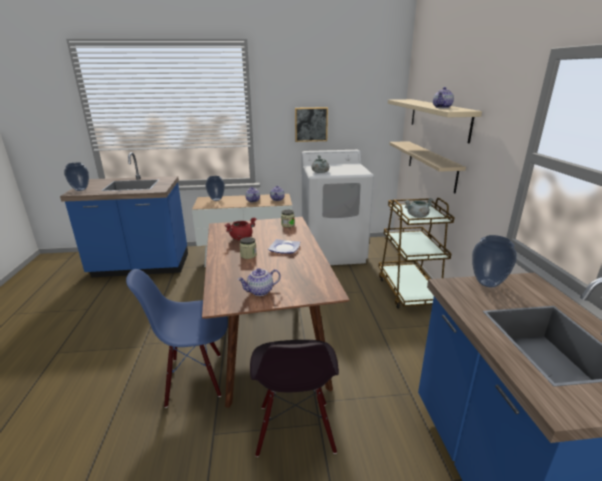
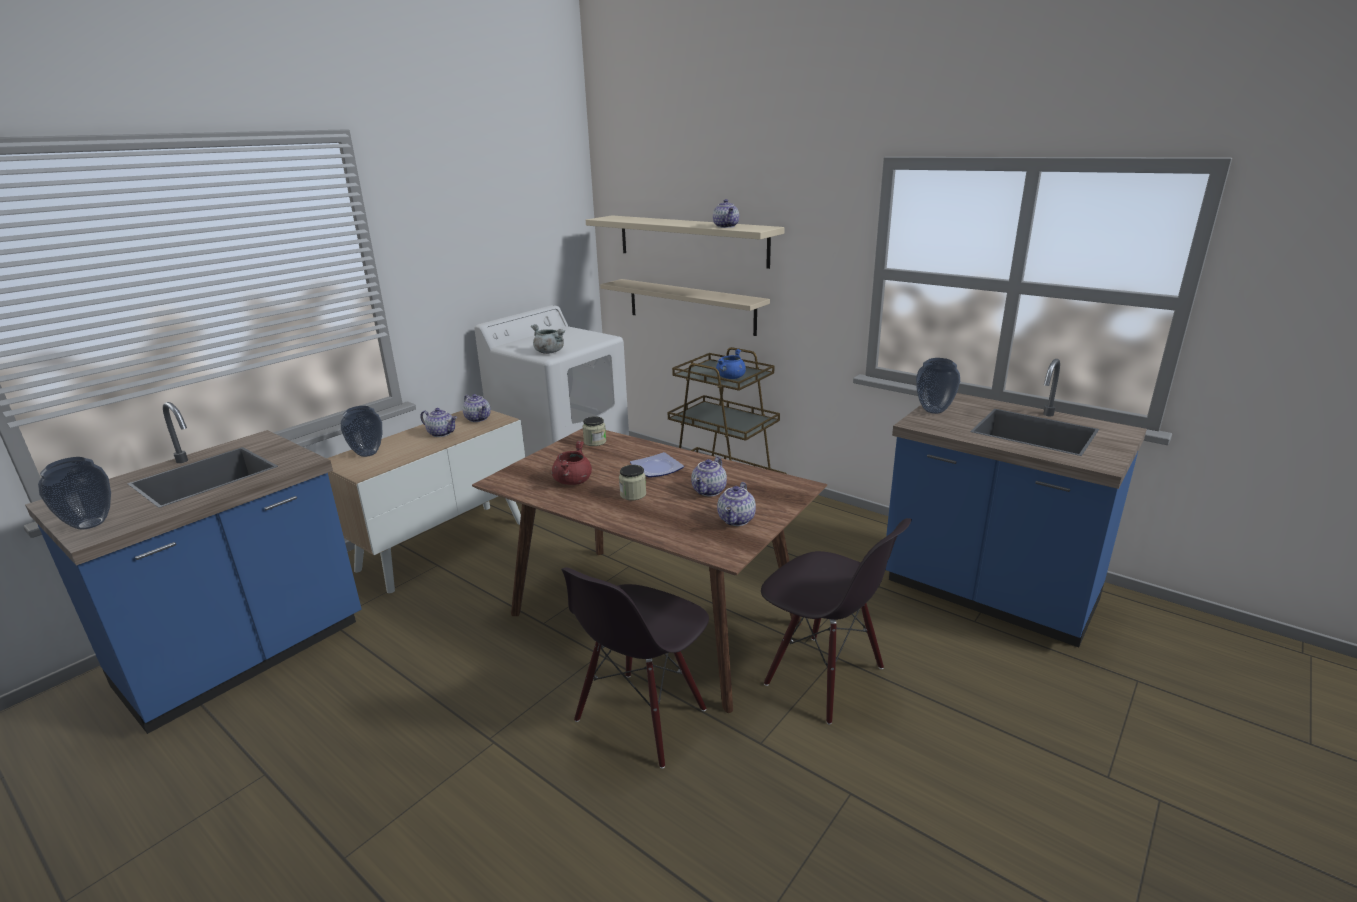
camera: 45 degrees left, 0 degrees up
blue chair [126,269,228,408] -> black chair [561,567,709,769]
picture [295,107,328,142] -> none
grey cooking pot [404,198,433,218] -> blue cooking pot [716,349,746,379]
none -> teapot [691,457,727,497]

